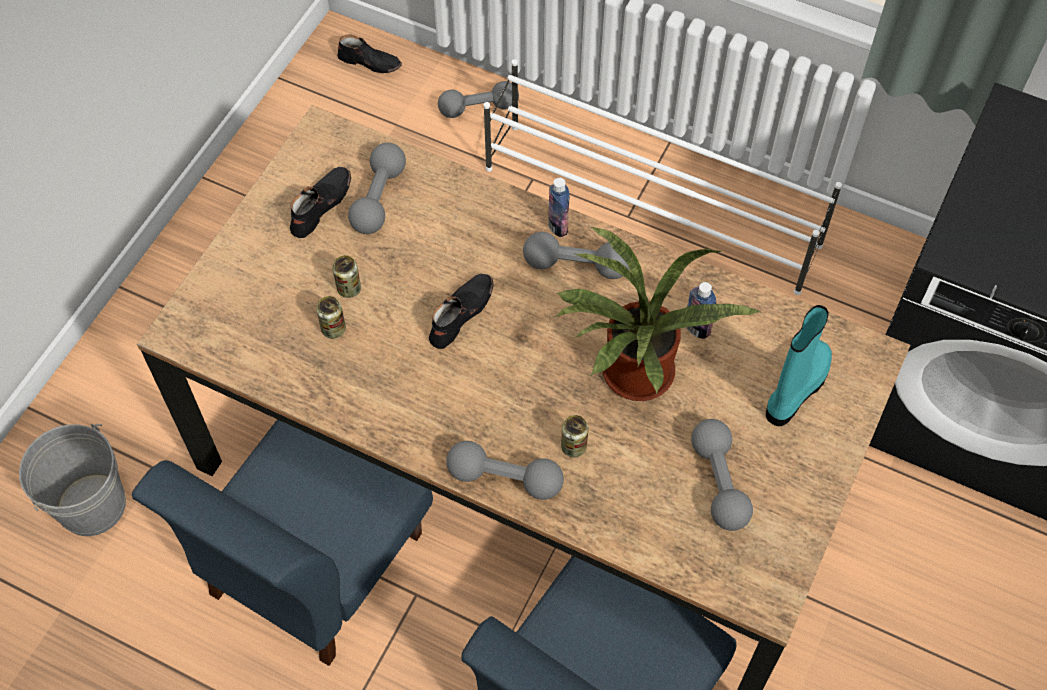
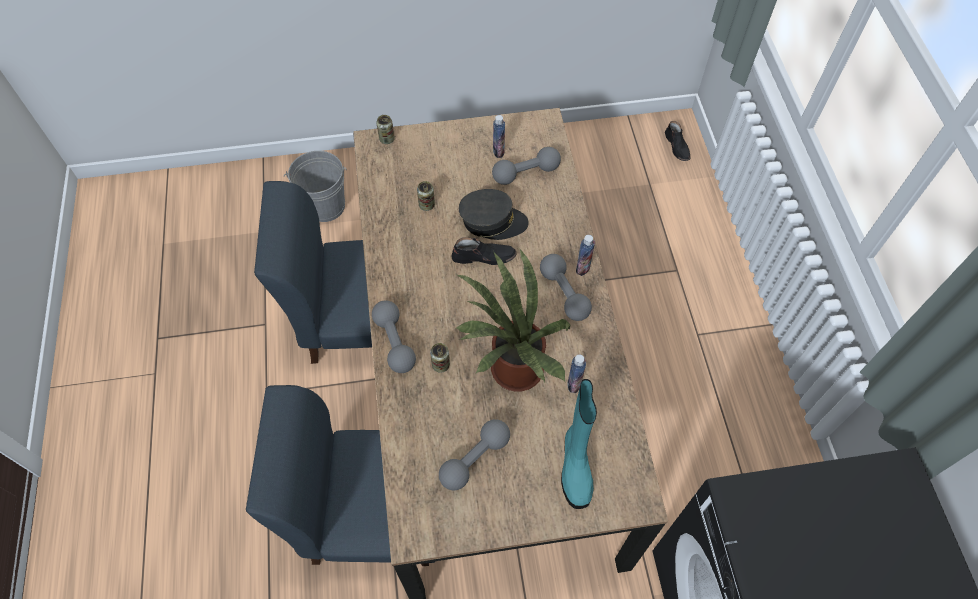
camera: 55 degrees right, 0 degrees up
black shoe [290,167,351,238] -> bottle [493,115,505,158]
can [332,255,361,298] -> can moved to [376,115,395,144]
grey dumbbell [438,81,519,118] -> none
white shoe rack [484,59,842,295] -> none
turquoise boot [766,305,832,426] -> turquoise boot turned 90 degrees clockwise [561,379,597,509]
none -> grey cap [459,189,529,240]

